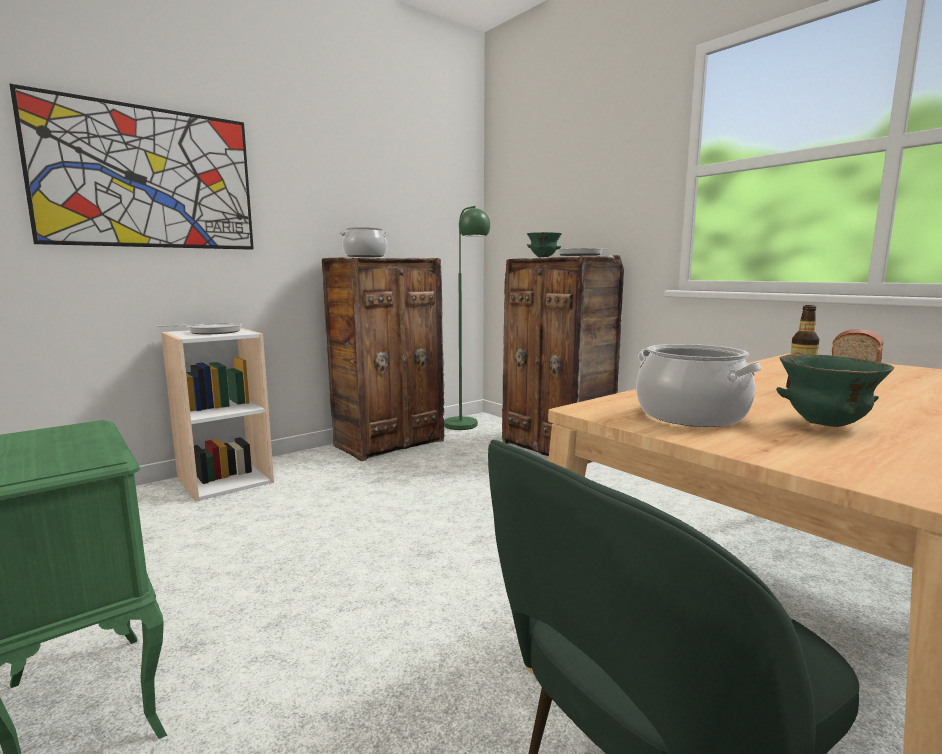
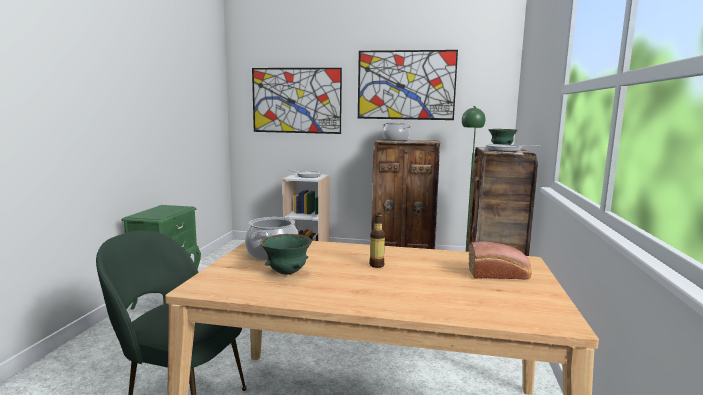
camera: 50 degrees right, 0 degrees up
none -> picture [358,50,458,120]

